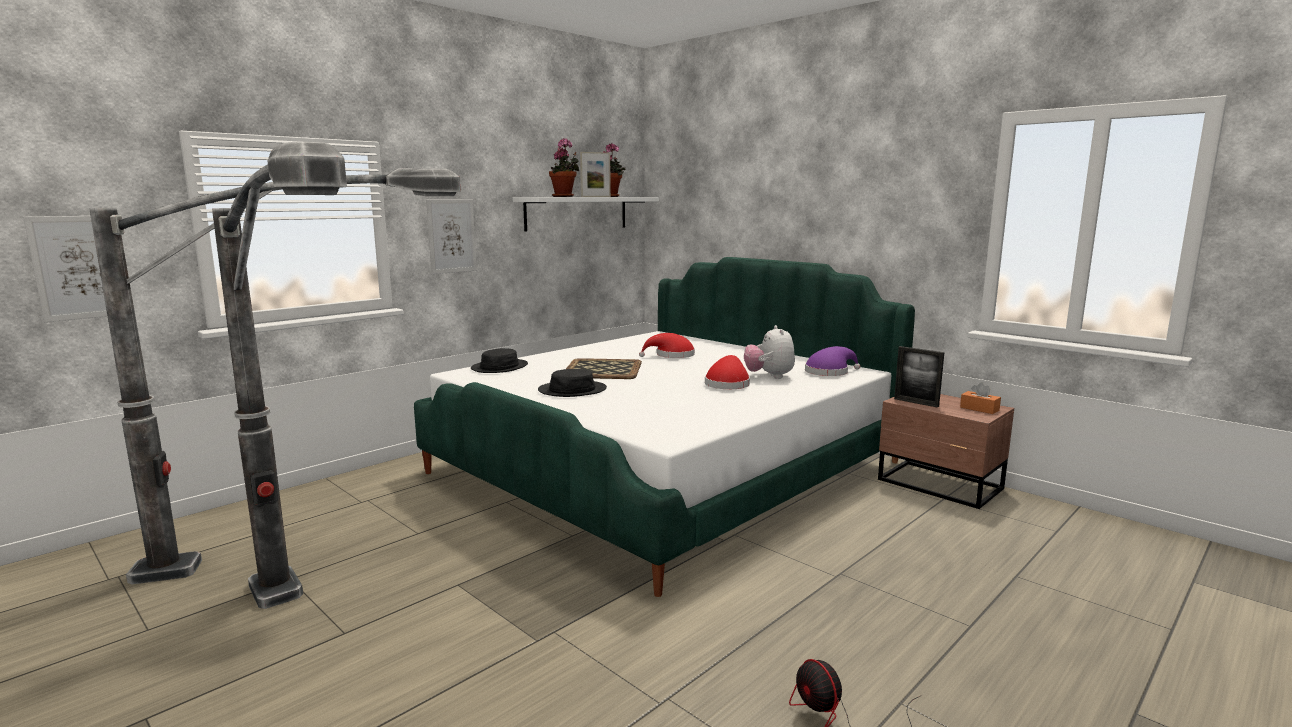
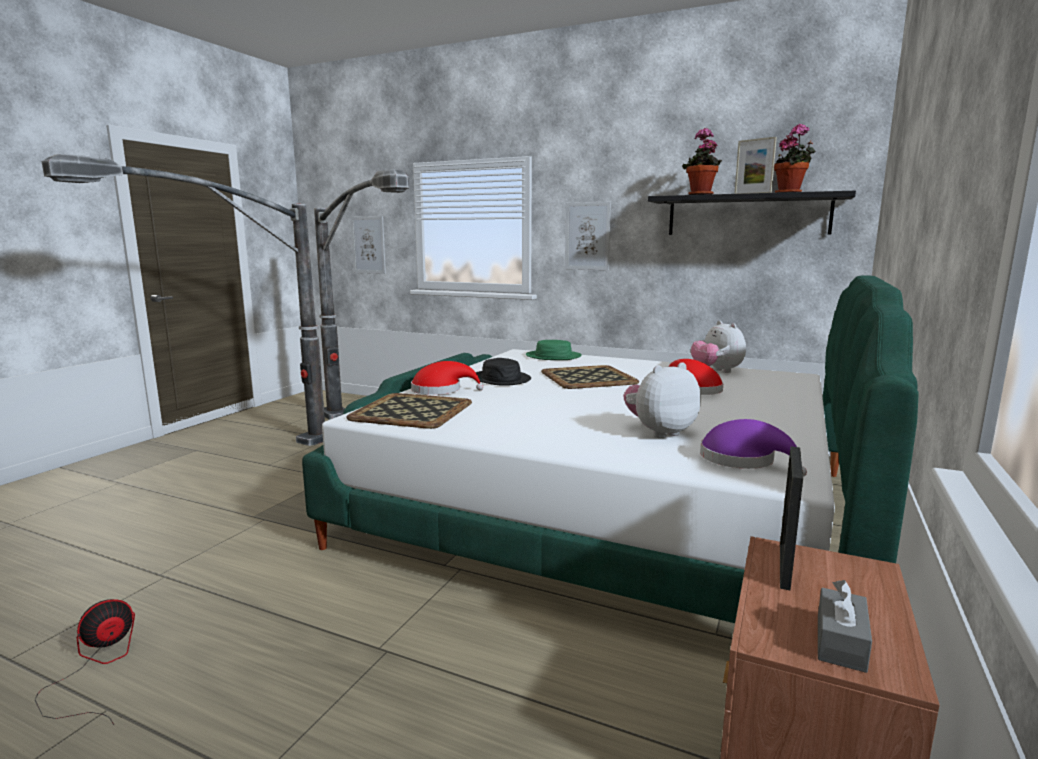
camera: 70 degrees right, 0 degrees up
black hat [471,348,528,373] -> green hat [526,340,582,360]
white shelf [513,197,659,232] -> black shelf [648,191,856,235]
red hat [705,355,750,389] -> red hat moved to [411,361,484,395]
orange tissue box [960,383,1001,414] -> grey tissue box [818,580,872,673]
none -> tray [346,393,472,429]
none -> plush toy [691,321,746,373]

